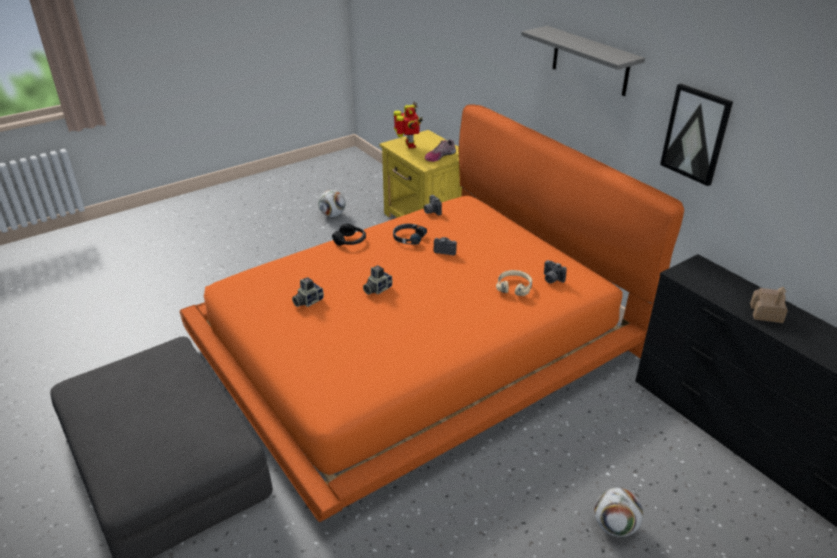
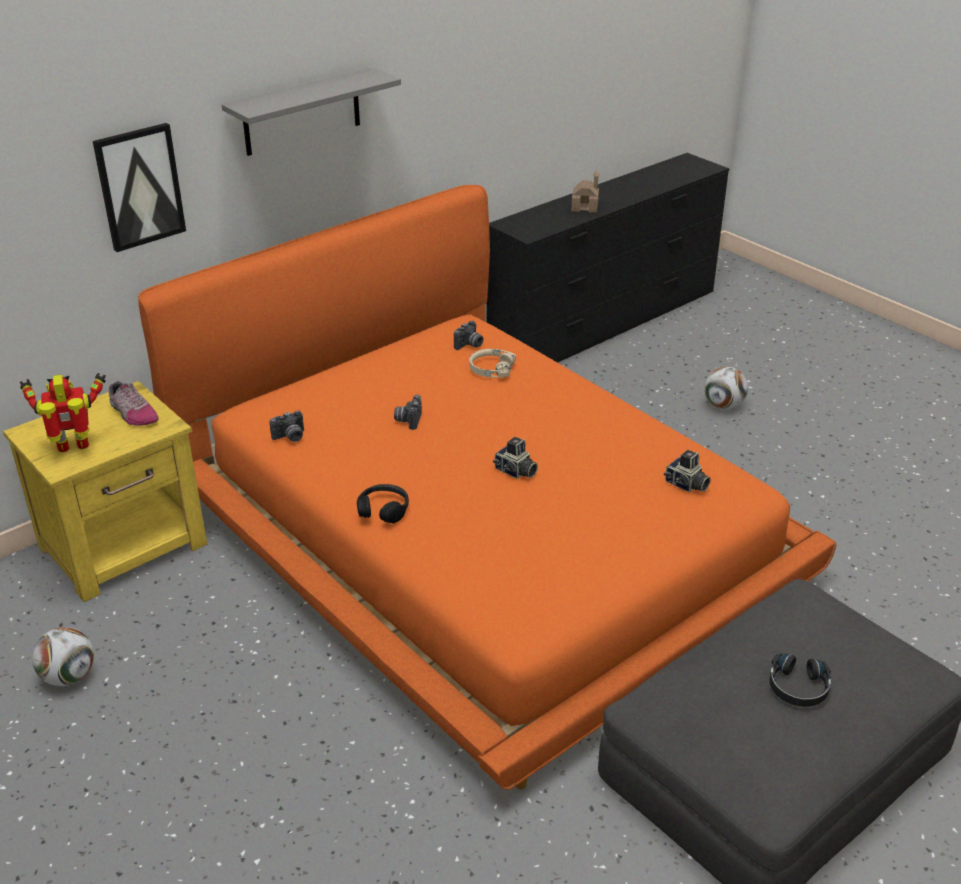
camera: 95 degrees left, 0 degrees up
camera [292,277,324,307] -> camera moved to [664,450,711,492]
black headphones [393,224,427,245] -> black headphones moved to [769,653,831,707]
picture [660,84,733,186] -> picture moved to [93,123,186,252]

